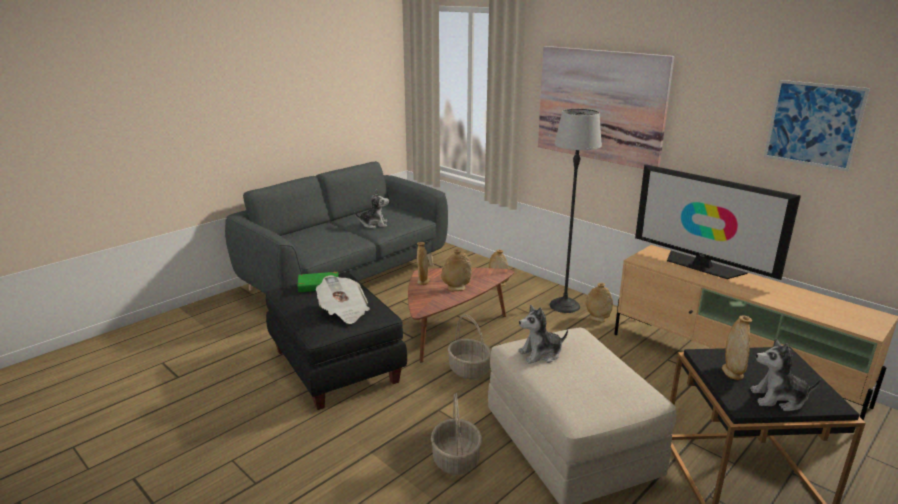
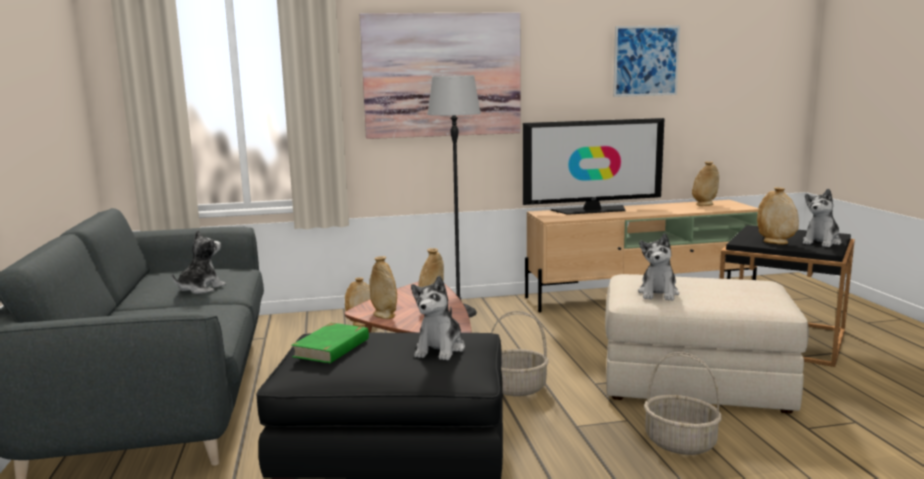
camera: 55 degrees left, 10 degrees down
newspaper [316,275,370,324] -> plush toy [411,276,465,361]
beige vase [586,283,613,322] -> beige vase moved to [692,161,719,206]

